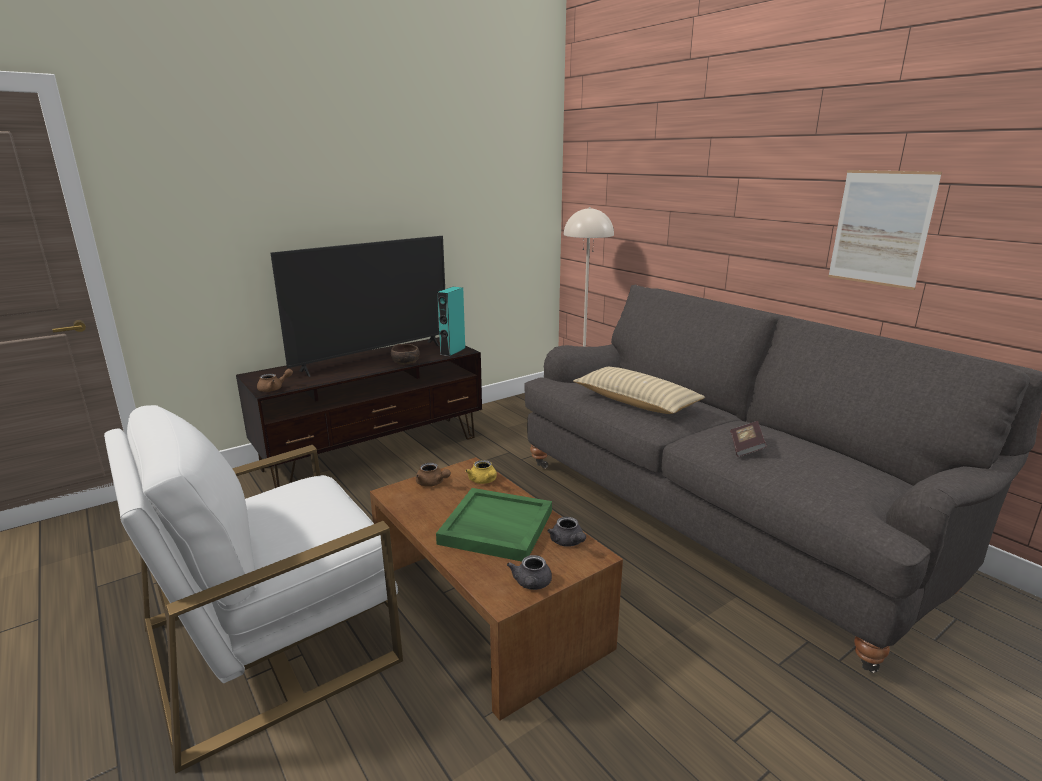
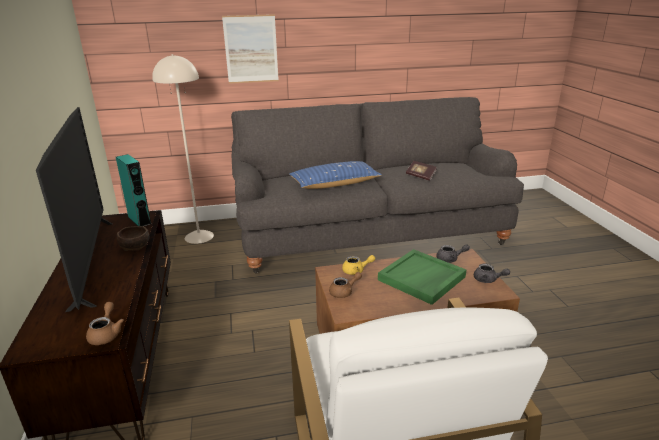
camera: 65 degrees left, 5 degrees up
beige pillow [573,367,705,414] -> blue pillow [289,161,382,189]
picture [828,170,942,290] -> picture moved to [222,14,279,84]

